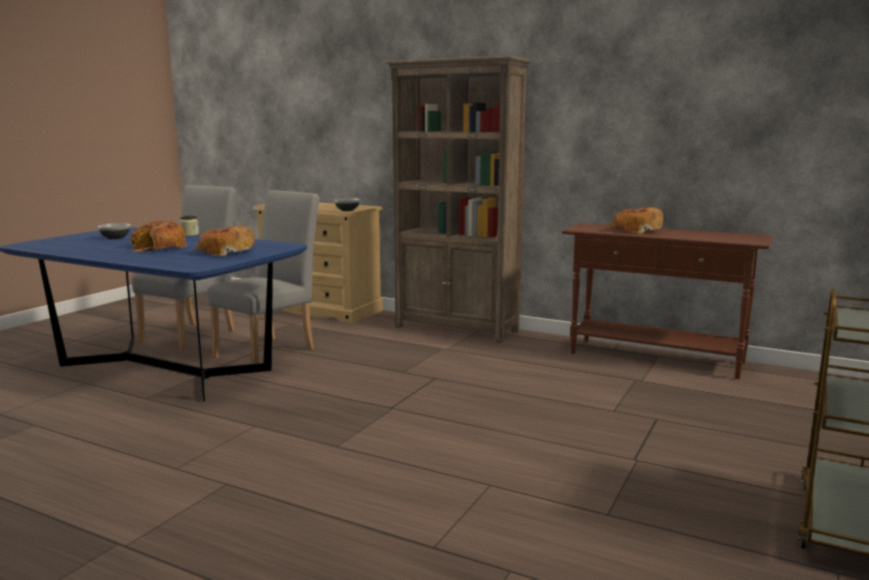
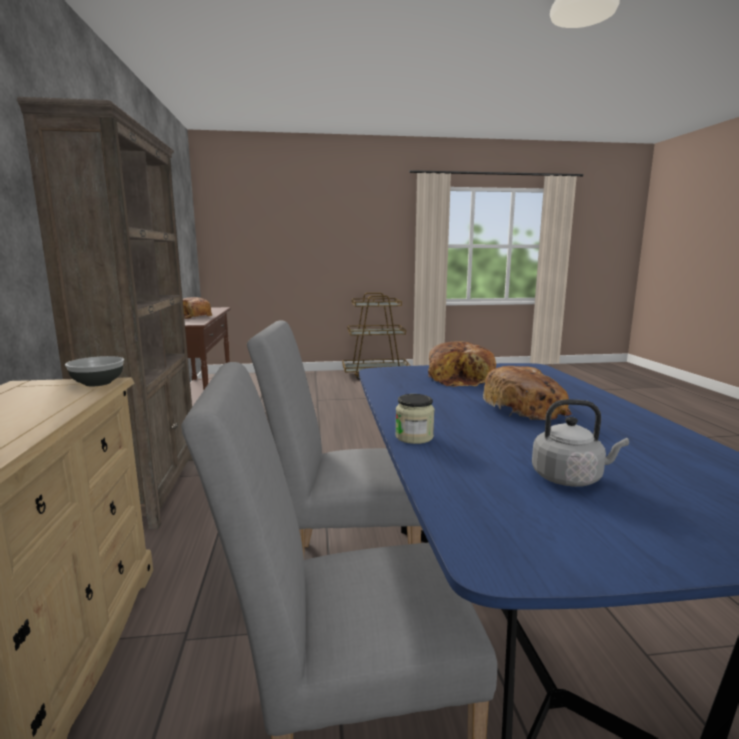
camera: 125 degrees left, 0 degrees up
bowl [98,223,130,239] -> grey kettle [532,399,629,487]

